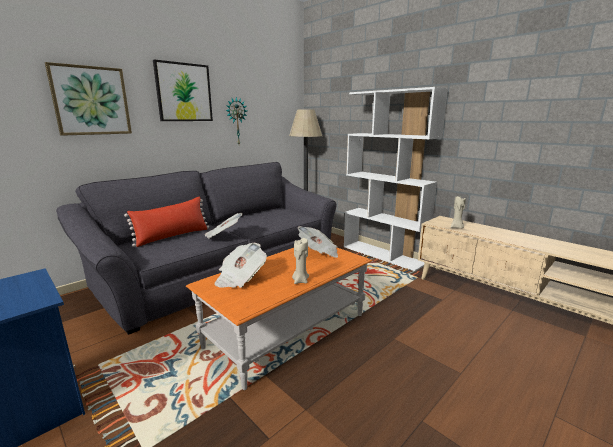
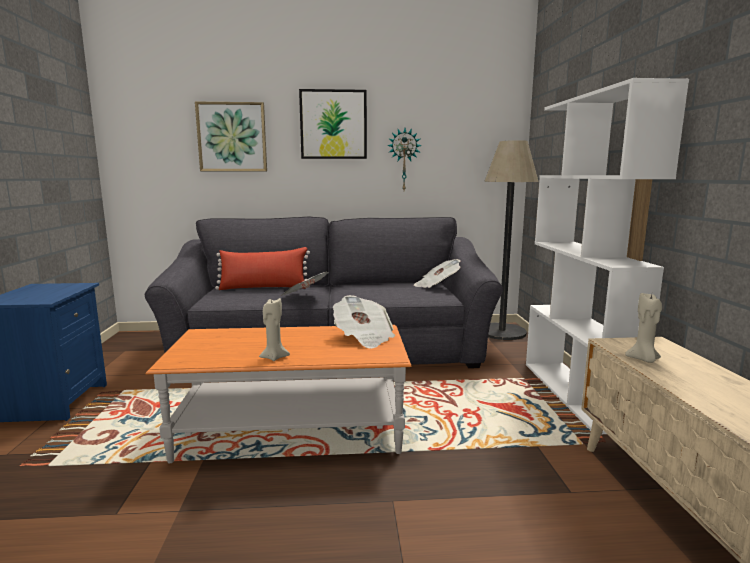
camera: 40 degrees right, 5 degrees down
newspaper [214,243,267,288] -> newspaper moved to [414,259,460,288]

